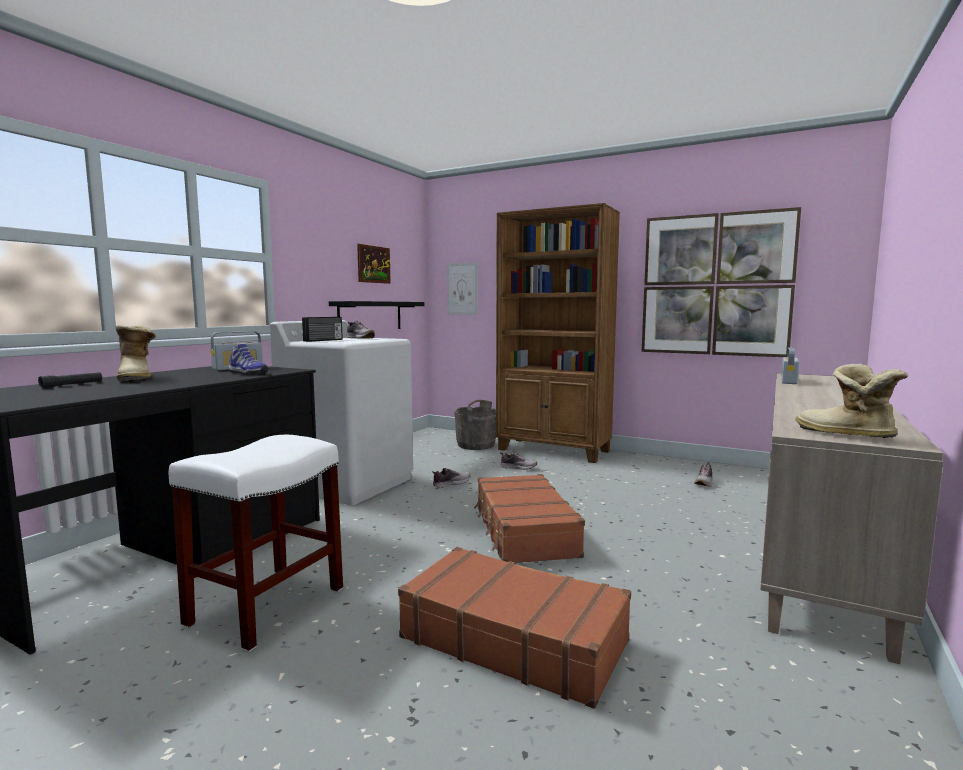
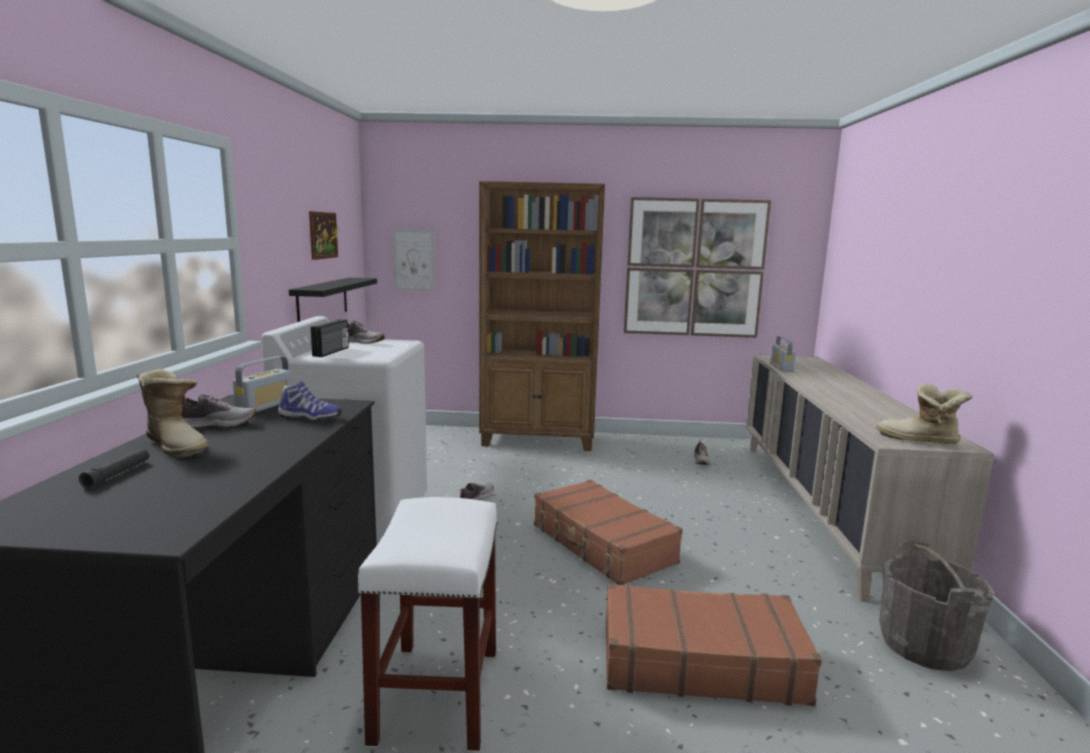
camera: 25 degrees left, 5 degrees up
grey bucket [454,400,496,450] -> grey bucket moved to [879,540,994,671]
shoe [500,452,537,470] -> shoe moved to [181,394,257,428]

